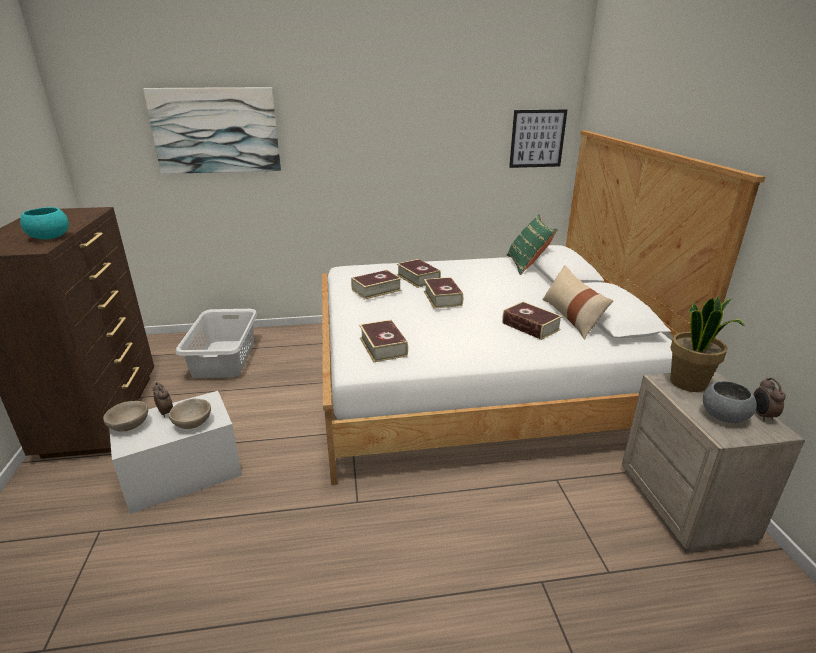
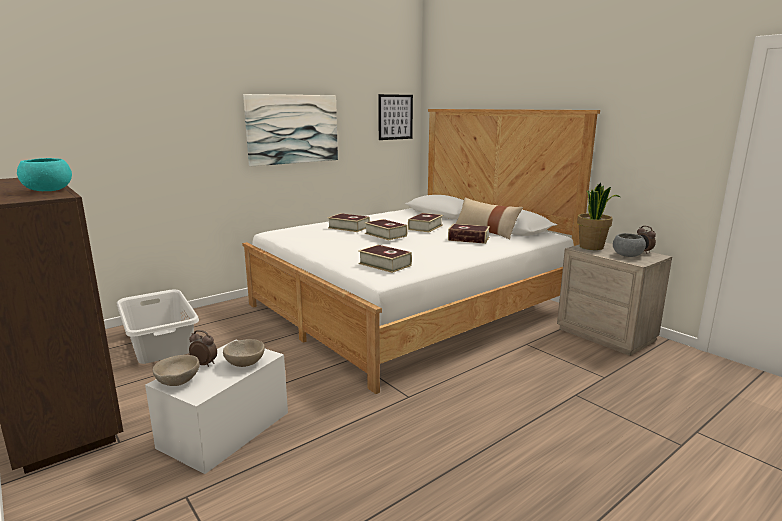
camera: 30 degrees left, 10 degrees down
picture [143,87,281,174] -> picture moved to [243,94,338,166]
book [351,270,402,299] -> book moved to [408,213,443,232]
green pillow [507,214,558,275] -> none

